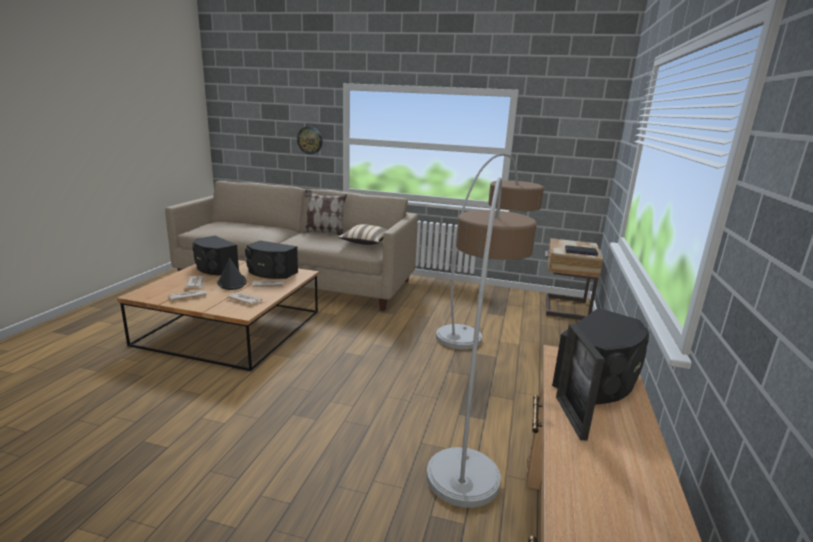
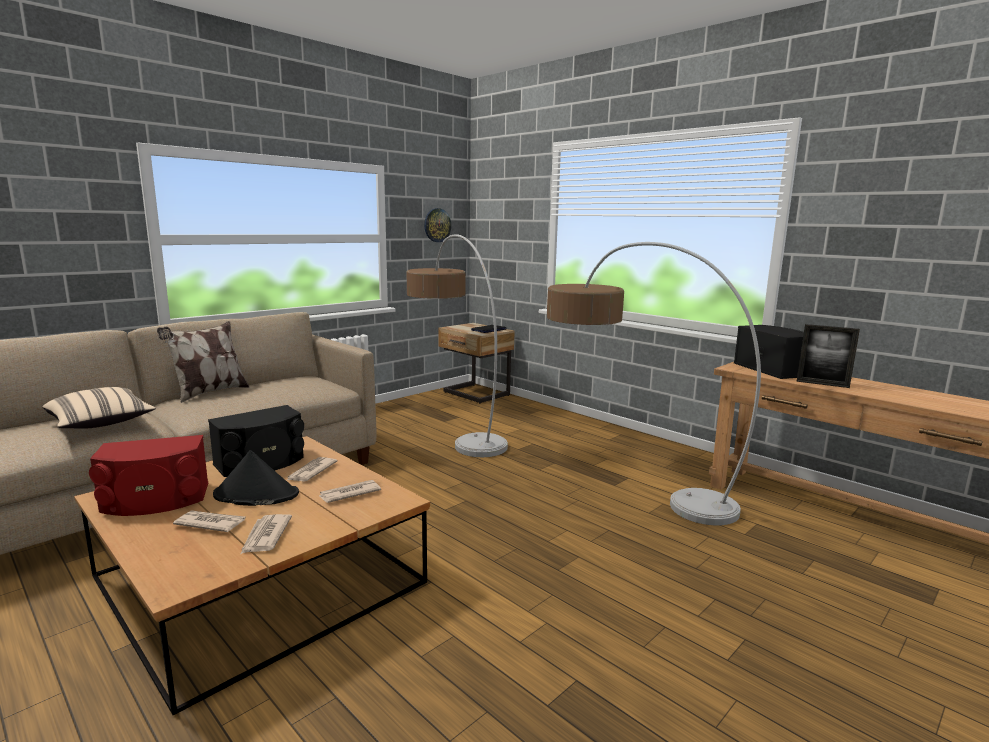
camera: 60 degrees left, 5 degrees down
black speaker [192,236,239,276] -> red speaker [89,435,208,516]
wall clock [297,126,323,154] -> wall clock moved to [424,208,451,242]
beige pillow [338,224,387,245] -> beige pillow moved to [42,387,156,429]

